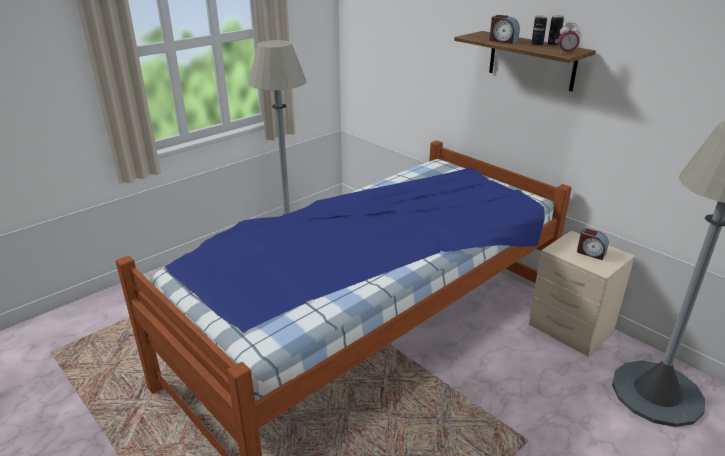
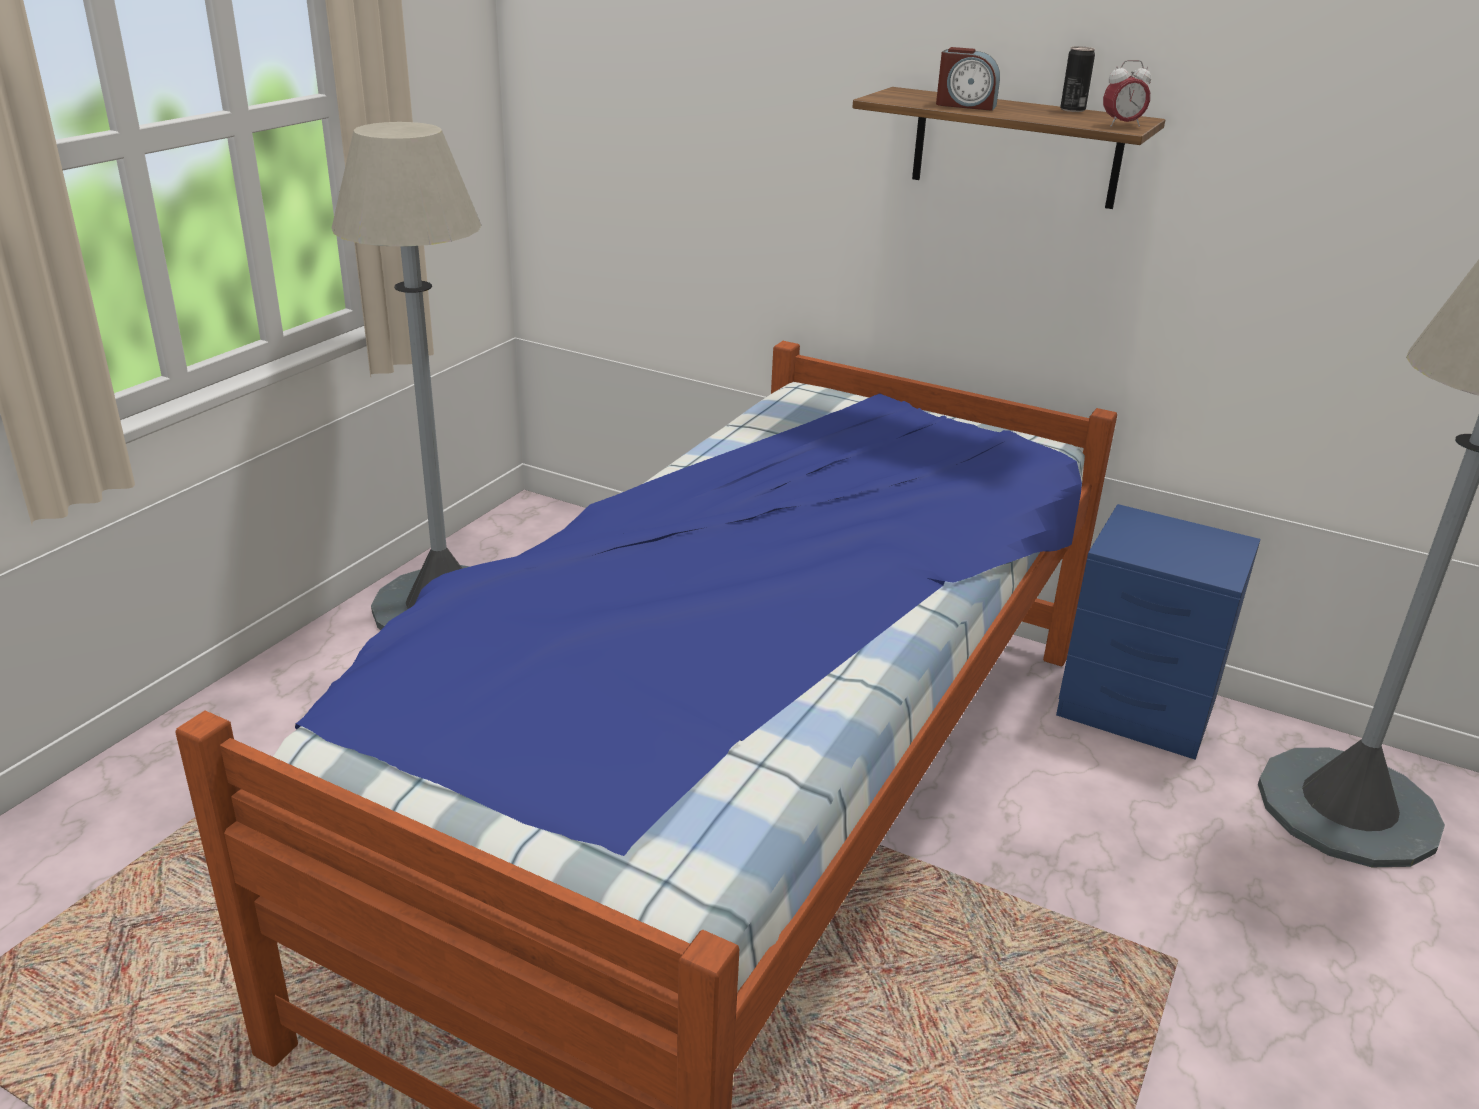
camera: 20 degrees left, 0 degrees up
beige nightstand [529,230,635,356] -> blue nightstand [1056,504,1261,759]
can [531,16,547,46] -> none
alarm clock [577,228,609,260] -> none

